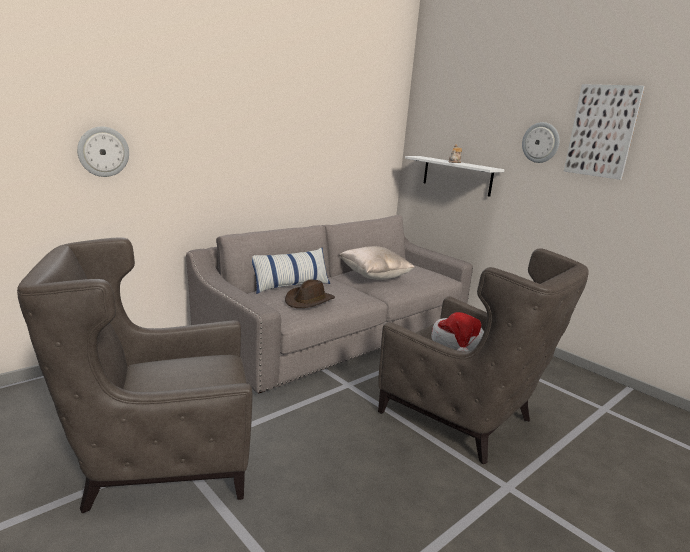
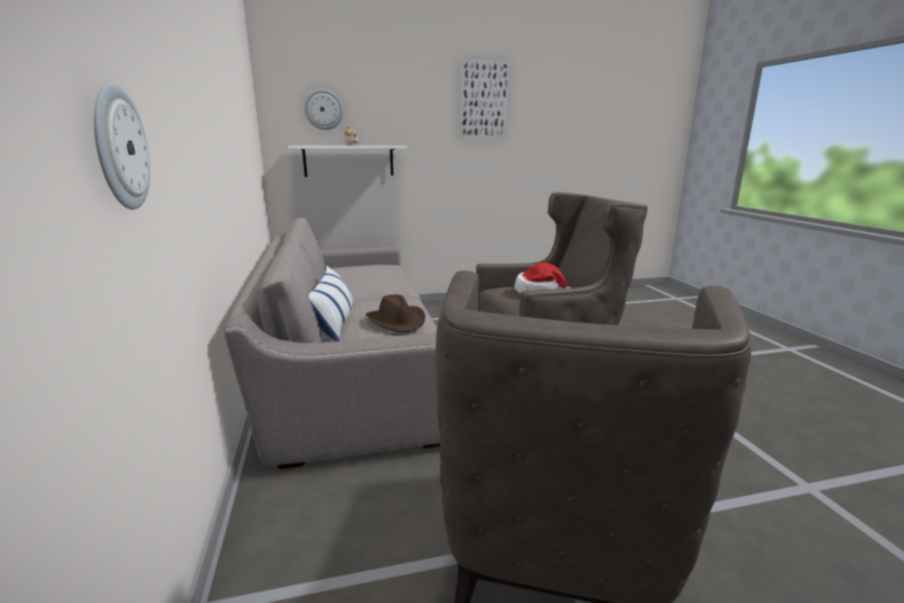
camera: 60 degrees left, 0 degrees up
beige pillow [339,246,414,280] -> none
wall clock [522,122,560,163] -> wall clock moved to [304,89,344,130]

